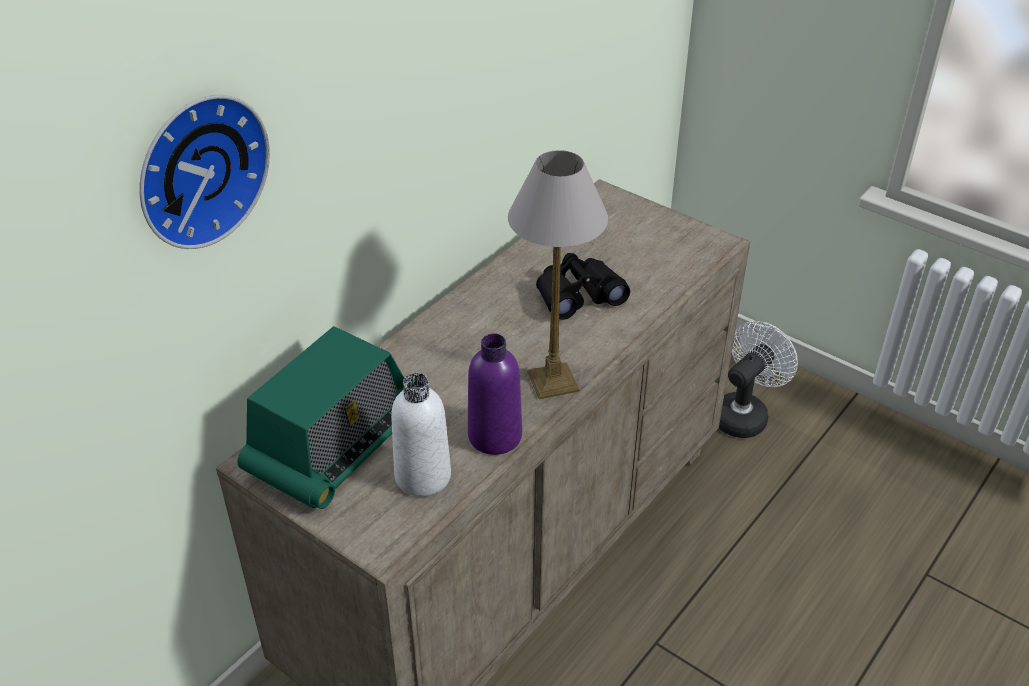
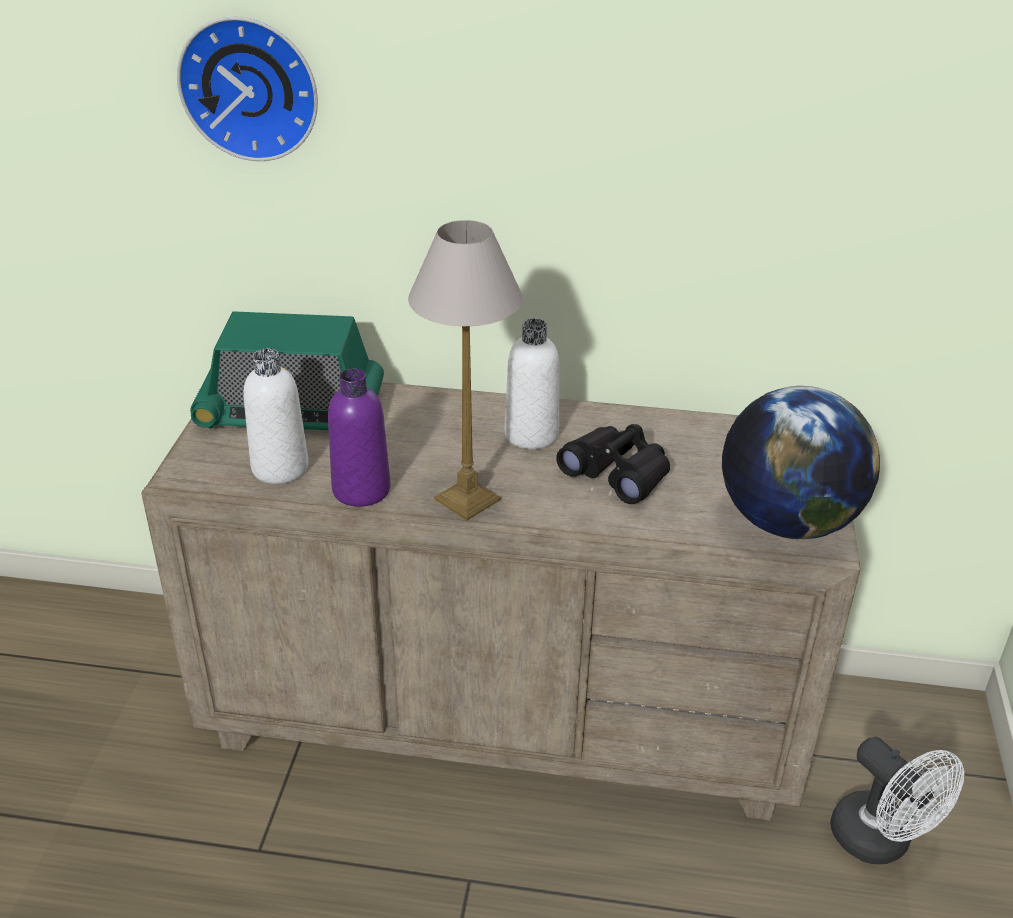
camera: 60 degrees right, 5 degrees down
white fan [719,321,798,438] -> white fan turned 45 degrees clockwise [830,737,964,864]
none -> white bottle [504,319,559,449]
none -> globe [722,386,880,539]

